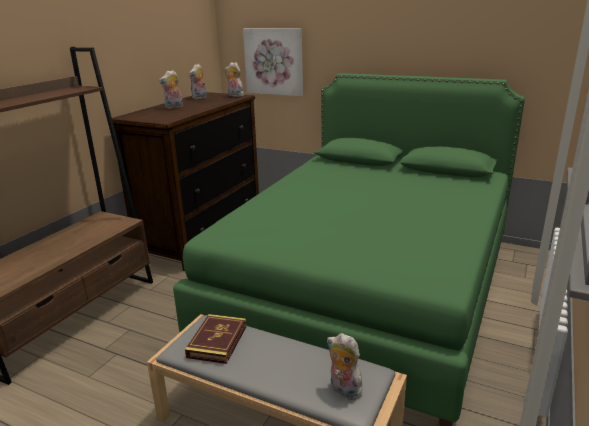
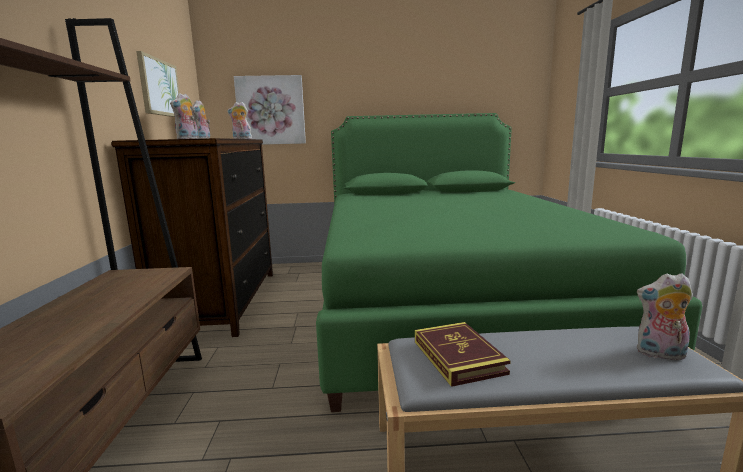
camera: 30 degrees left, 10 degrees down
none -> picture [136,51,180,117]

